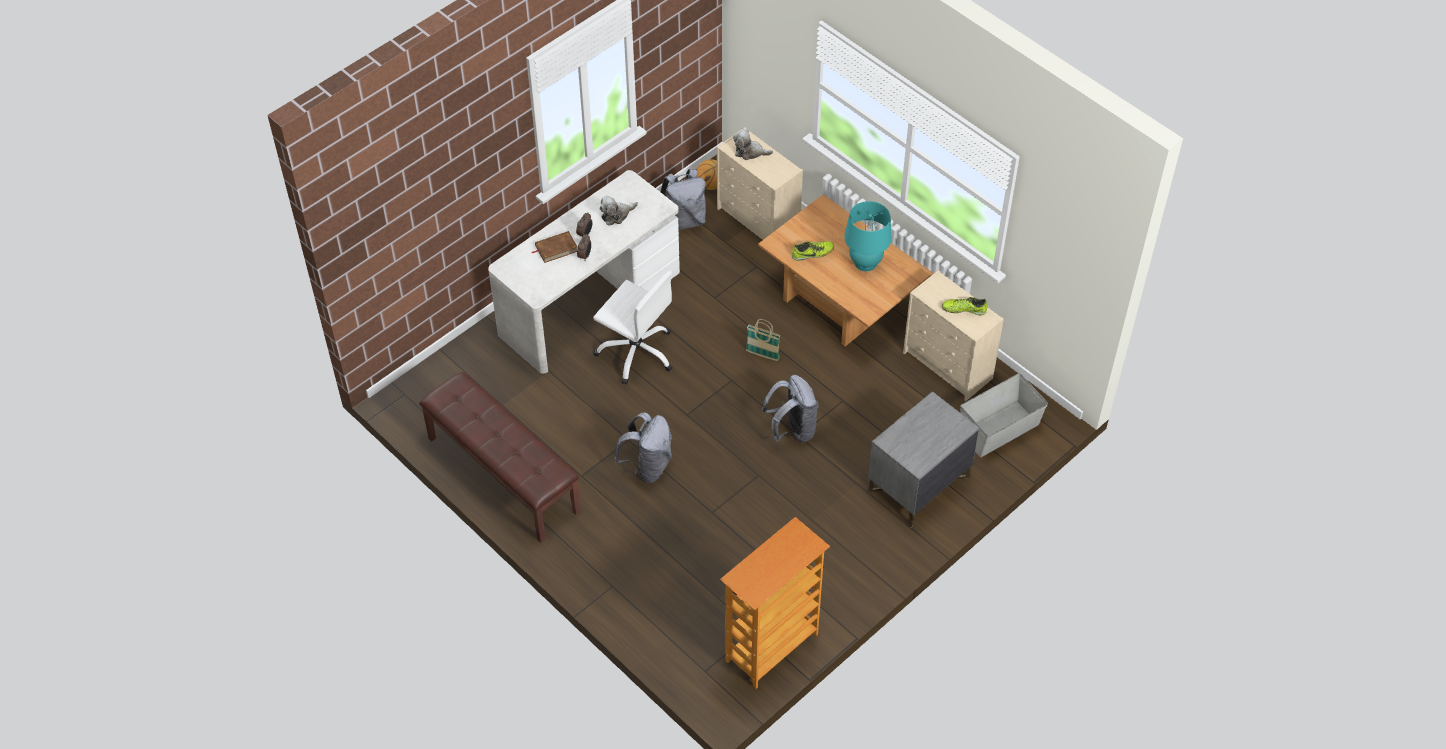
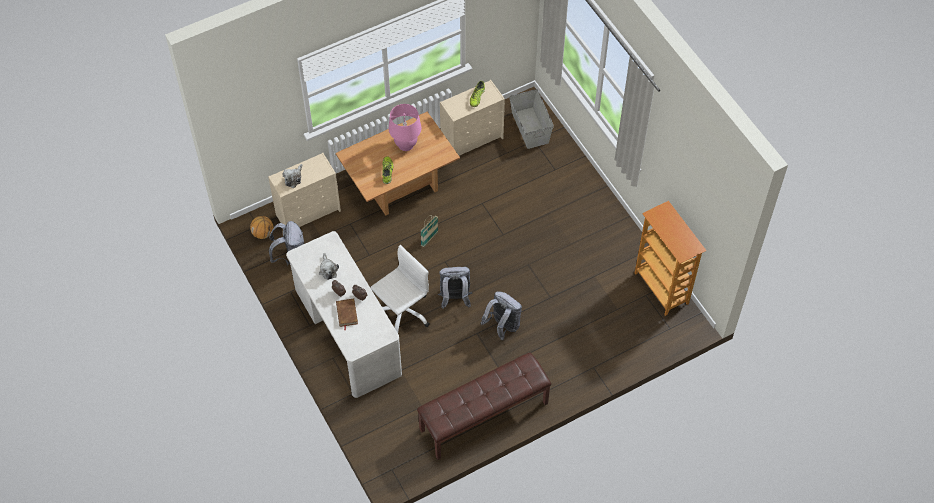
camera: 75 degrees left, 5 degrees up
grey backpack [762,375,818,443] -> grey backpack moved to [438,267,472,309]
turquoise table lamp [844,201,892,271] -> pink table lamp [389,104,421,151]
grey nightstand [868,391,979,527] -> none

